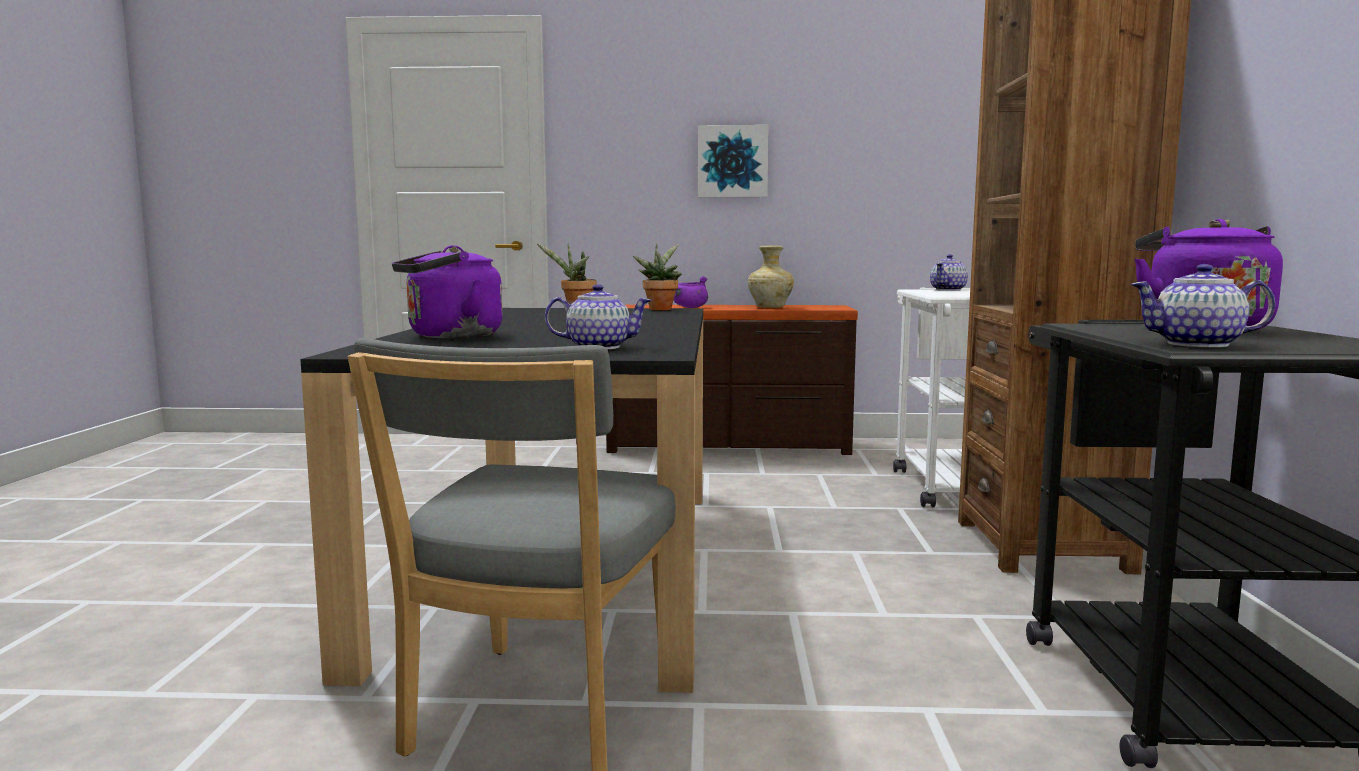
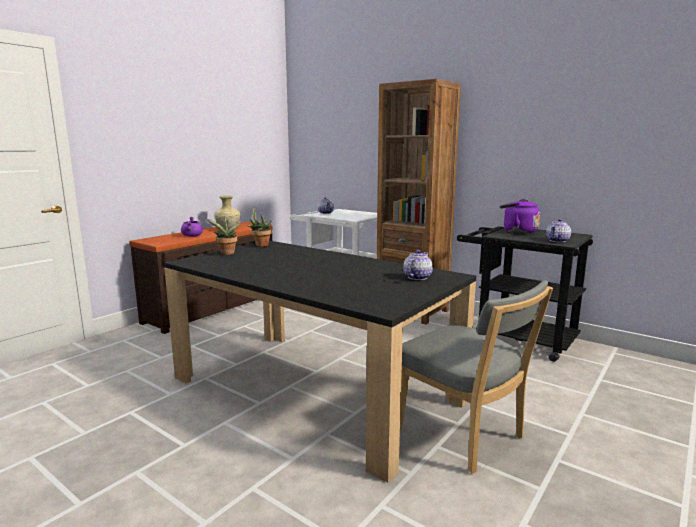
camera: 55 degrees left, 5 degrees up
purple kettle [392,245,503,339] -> none
picture [698,125,769,198] -> none

